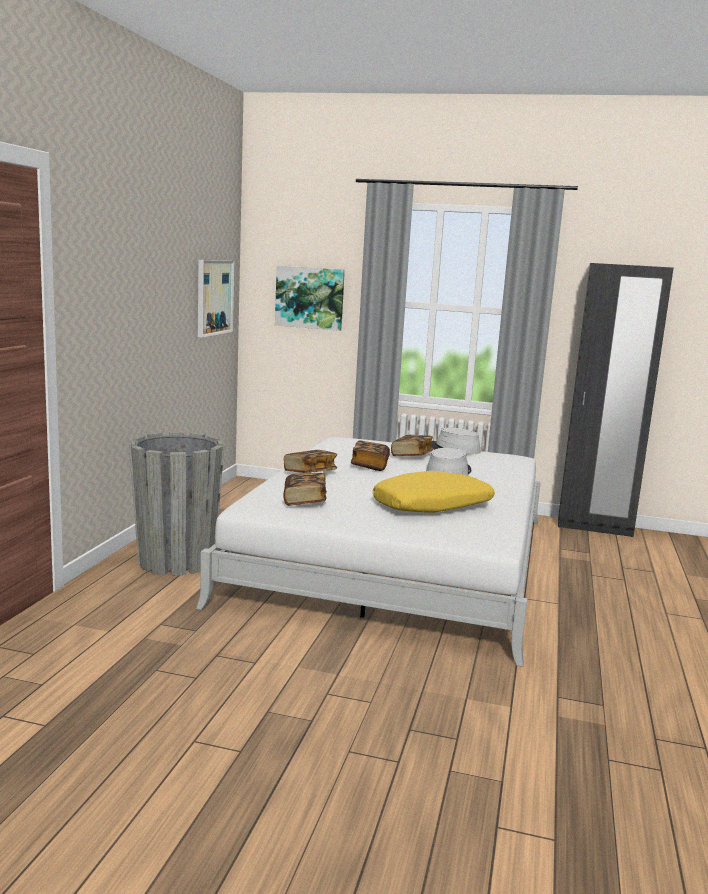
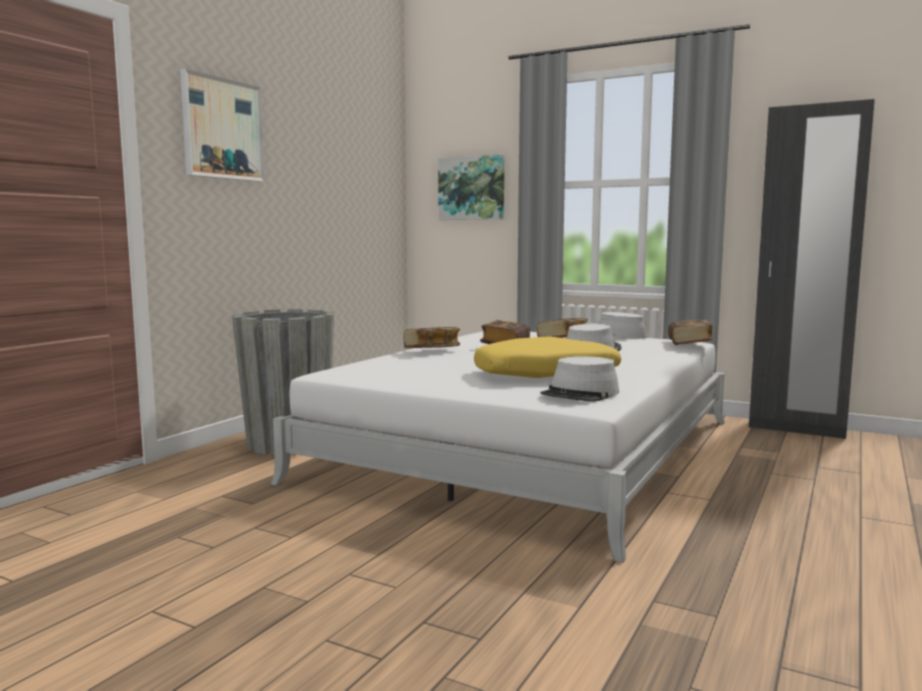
camera: 15 degrees right, 5 degrees down
picture [198,260,234,338] -> picture moved to [180,68,265,182]
book [283,473,327,506] -> book moved to [668,319,713,345]
none -> grey hat [540,356,619,402]

